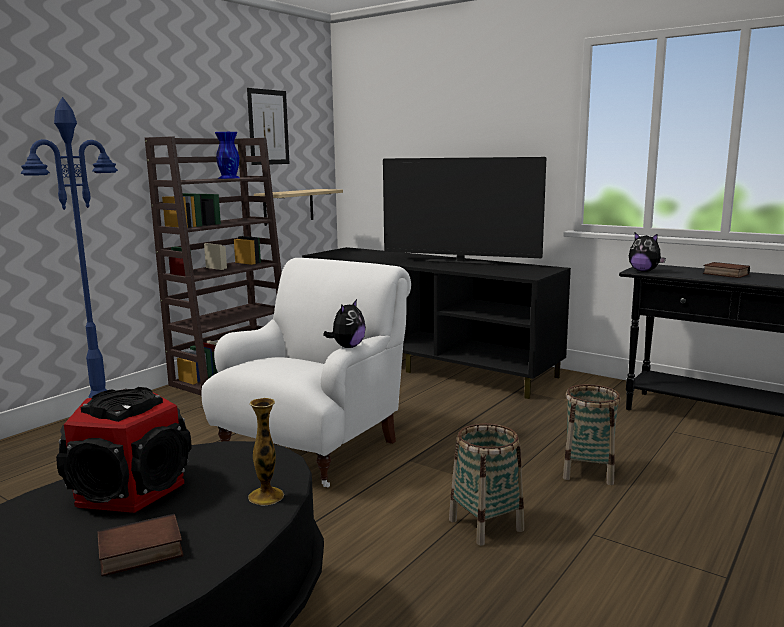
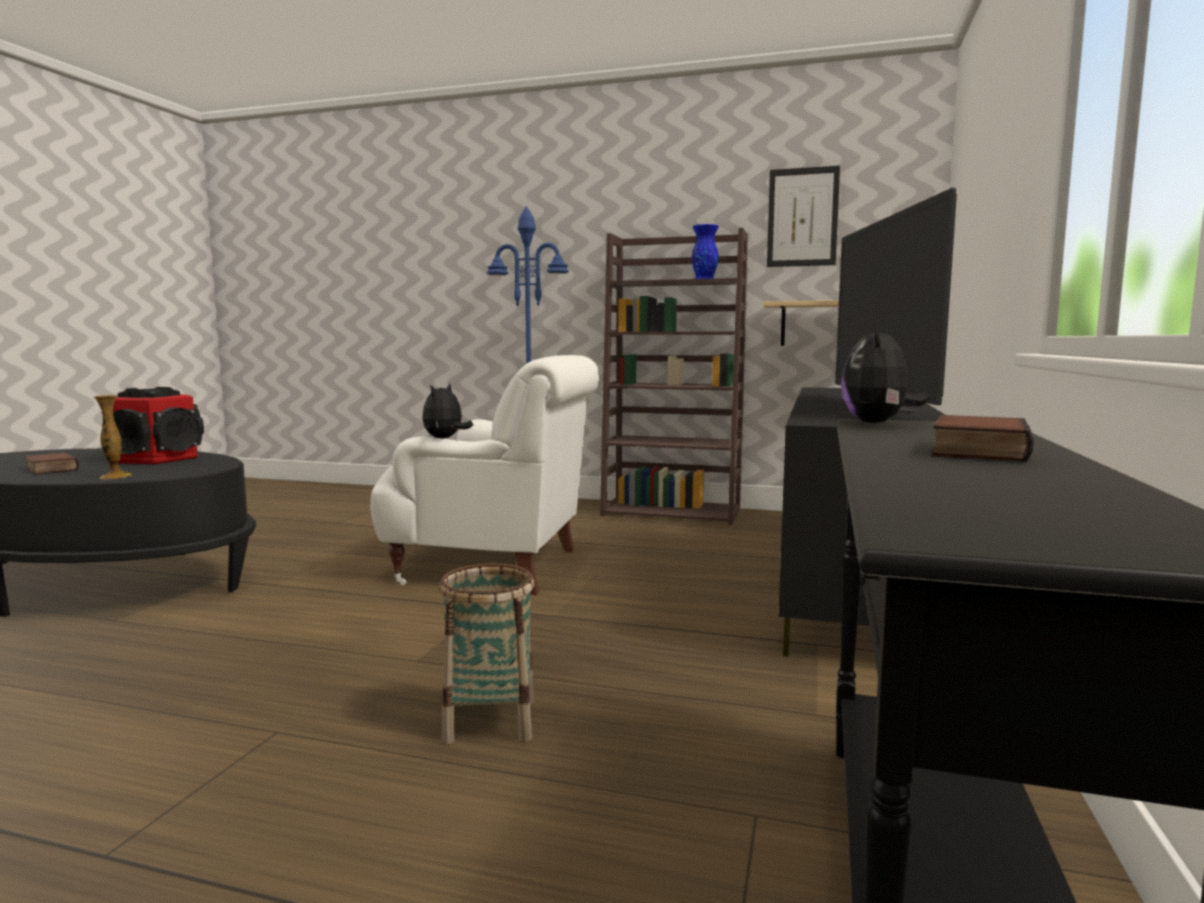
camera: 70 degrees right, 5 degrees down
plush toy [323,299,366,348] -> plush toy turned 105 degrees clockwise [422,383,473,438]
basket [449,423,524,546] -> none

